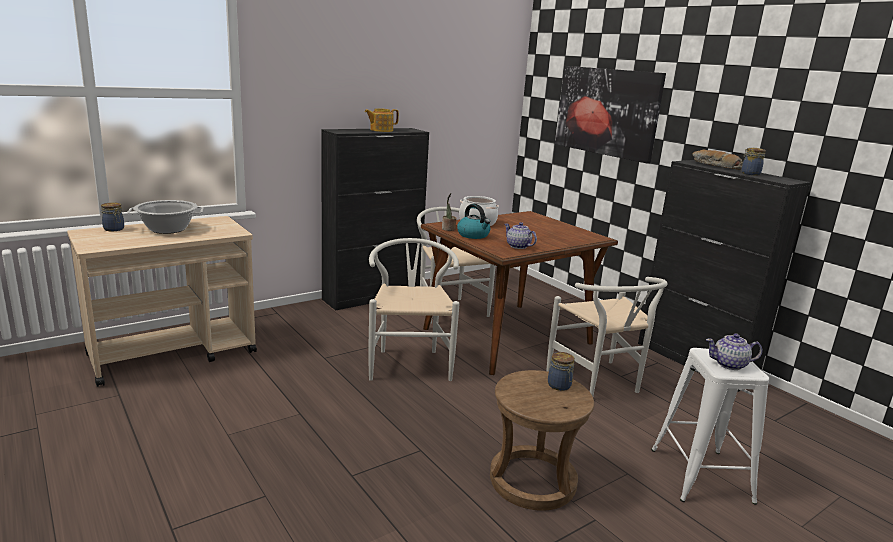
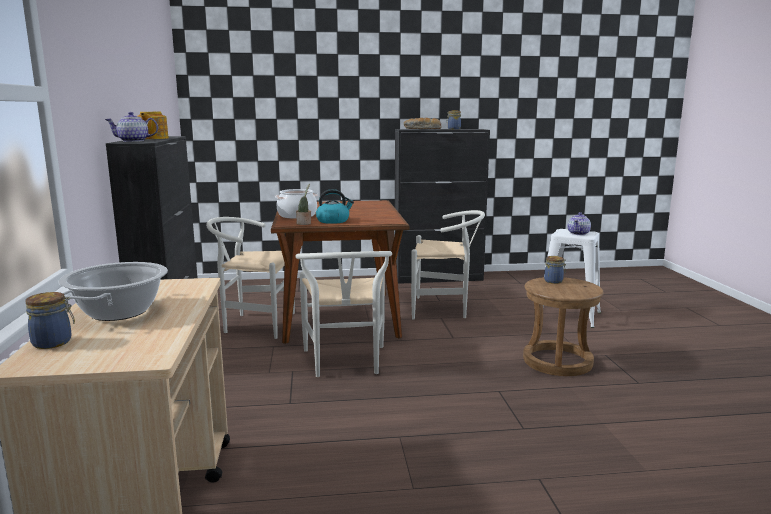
camera: 60 degrees left, 5 degrees down
white chair [368,238,460,381] -> white chair turned 120 degrees counterclockwise [295,251,392,377]
teapot [505,222,537,249] -> teapot moved to [105,112,158,142]
picture [555,66,666,164] -> none

